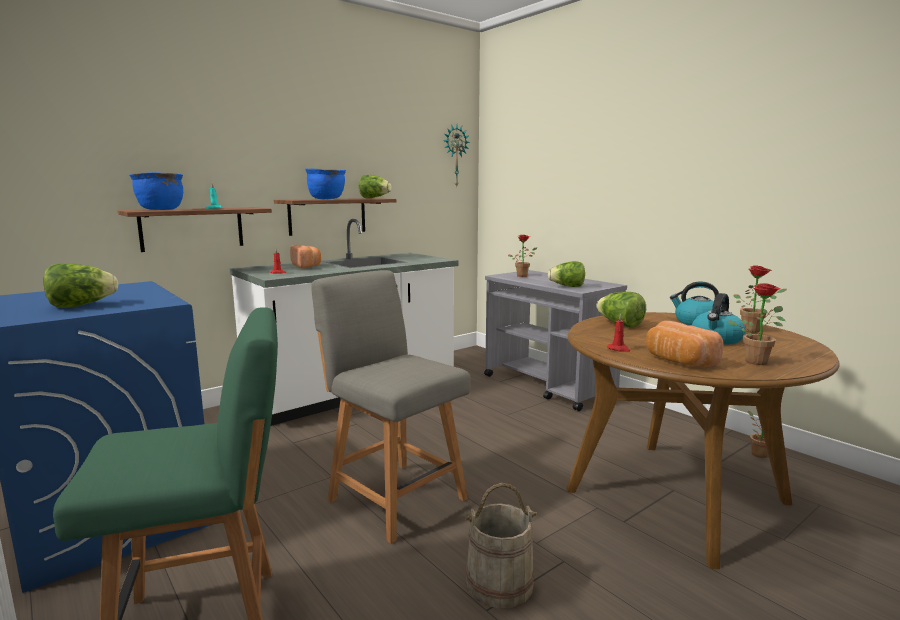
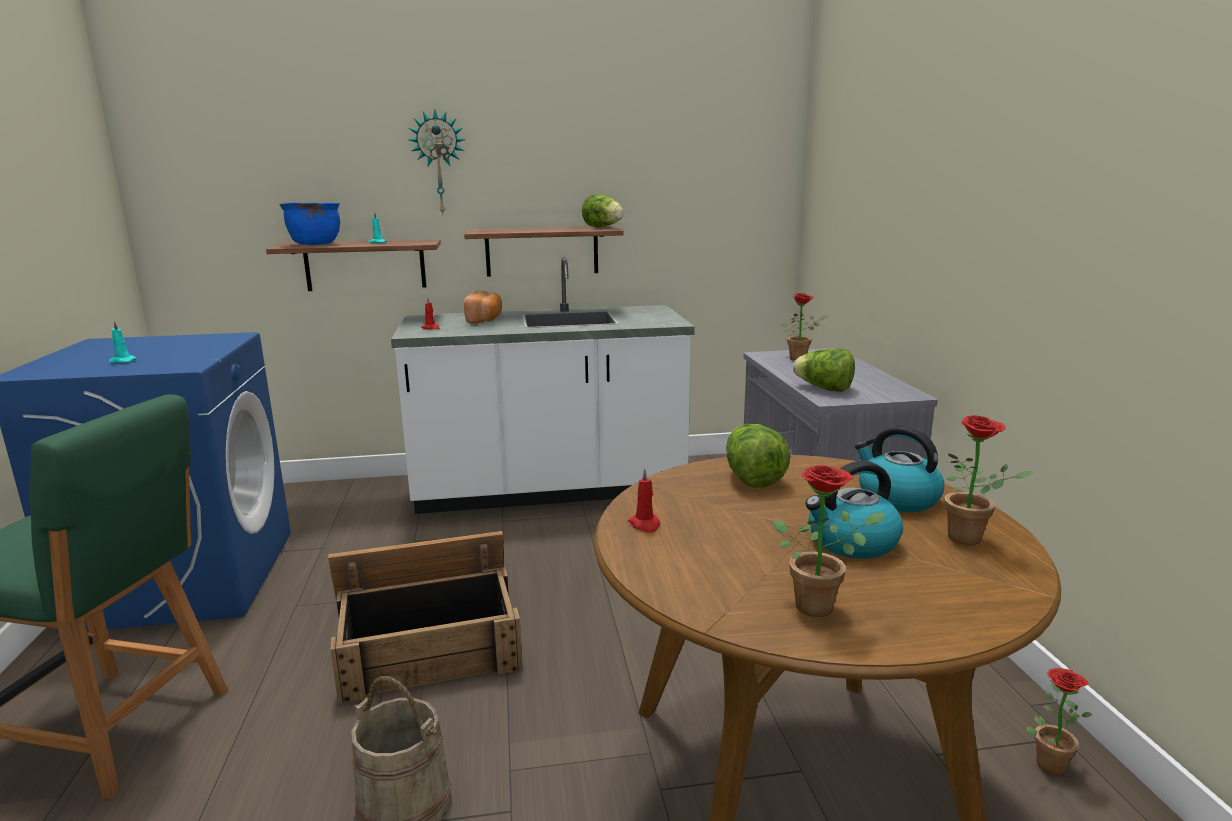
camera: 30 degrees right, 5 degrees up
lettuce [43,263,119,308] -> turquoise candle [109,321,136,363]
blue cooking pot [305,168,346,199] -> none
grey chair [311,270,471,544] -> crate [328,531,523,704]
wall clock [444,124,470,186] -> wall clock moved to [409,110,466,215]
bread [646,321,724,367] -> none

